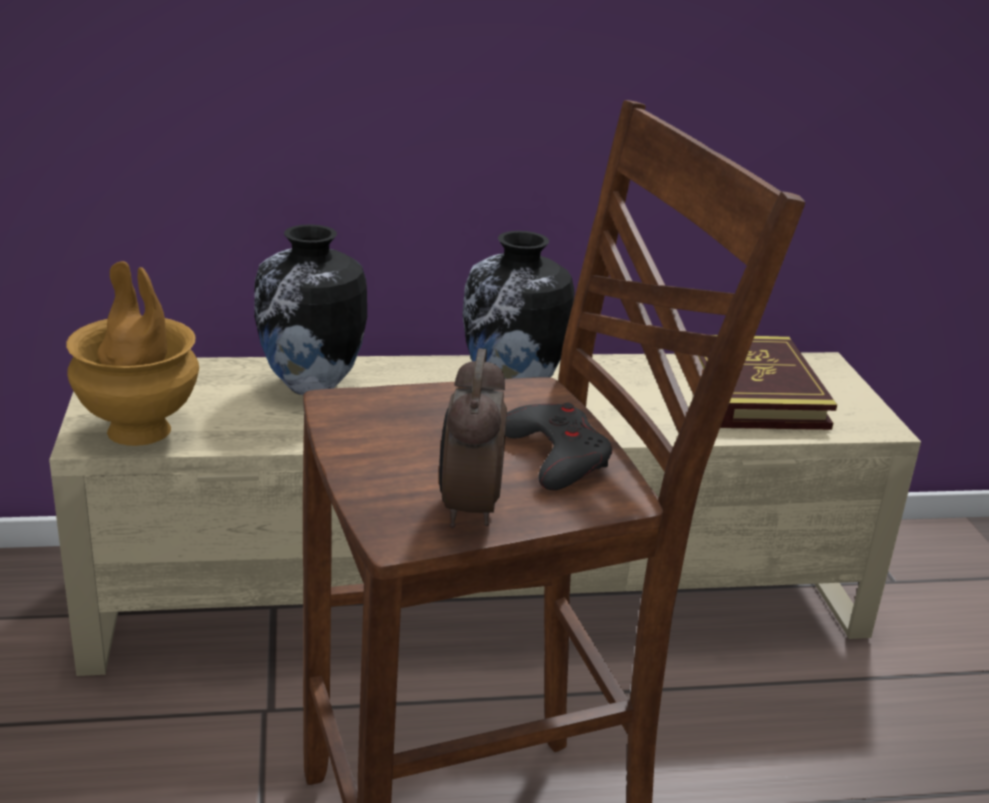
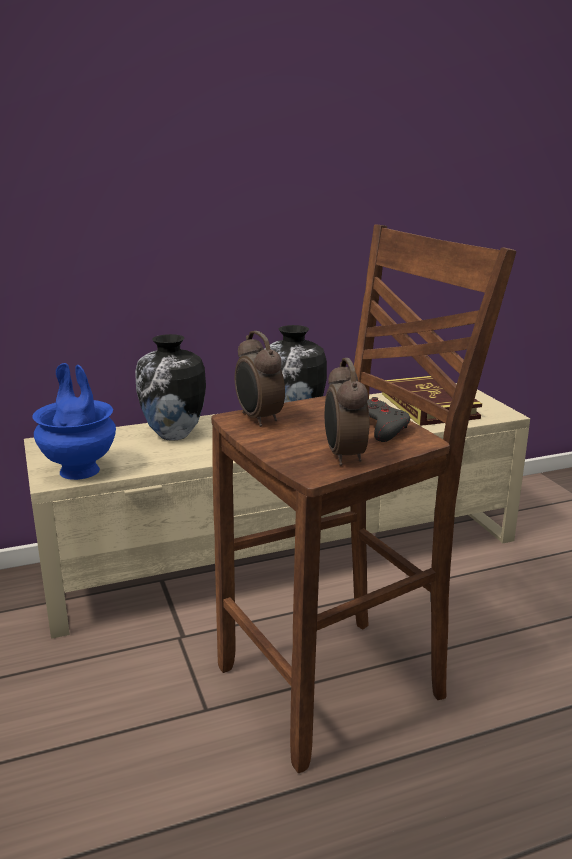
camera: 10 degrees left, 5 degrees down
brown vase [66,261,199,446] -> blue vase [33,363,116,480]
none -> alarm clock [235,331,285,427]

